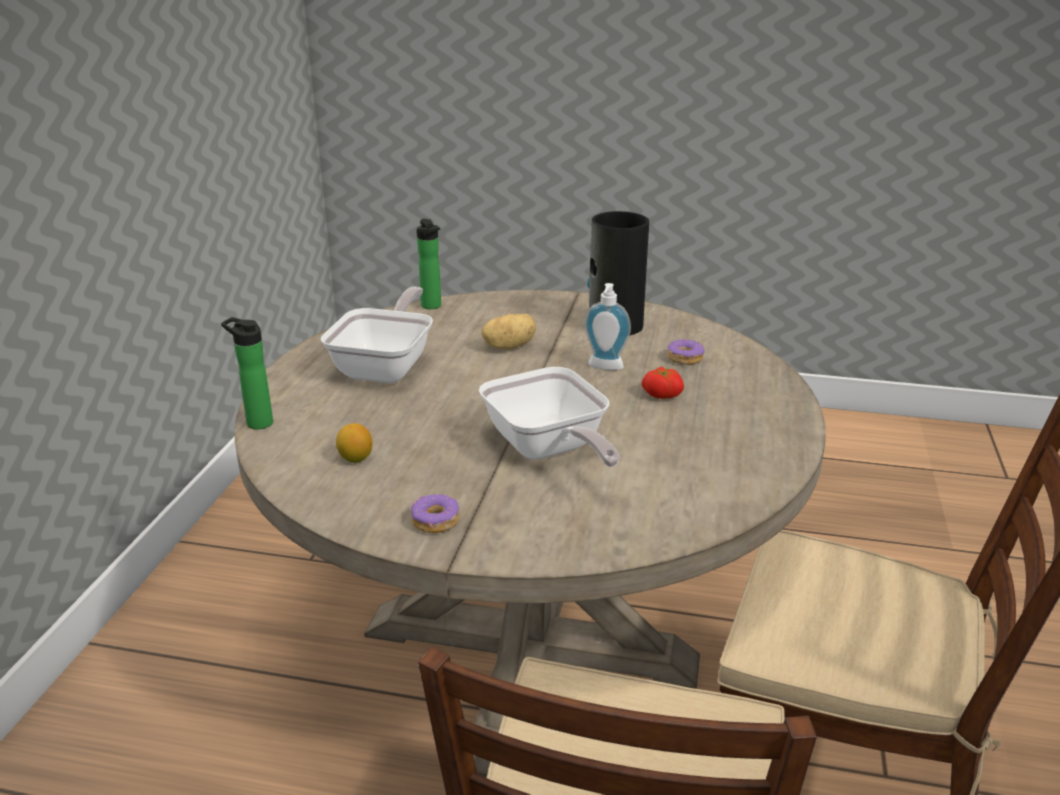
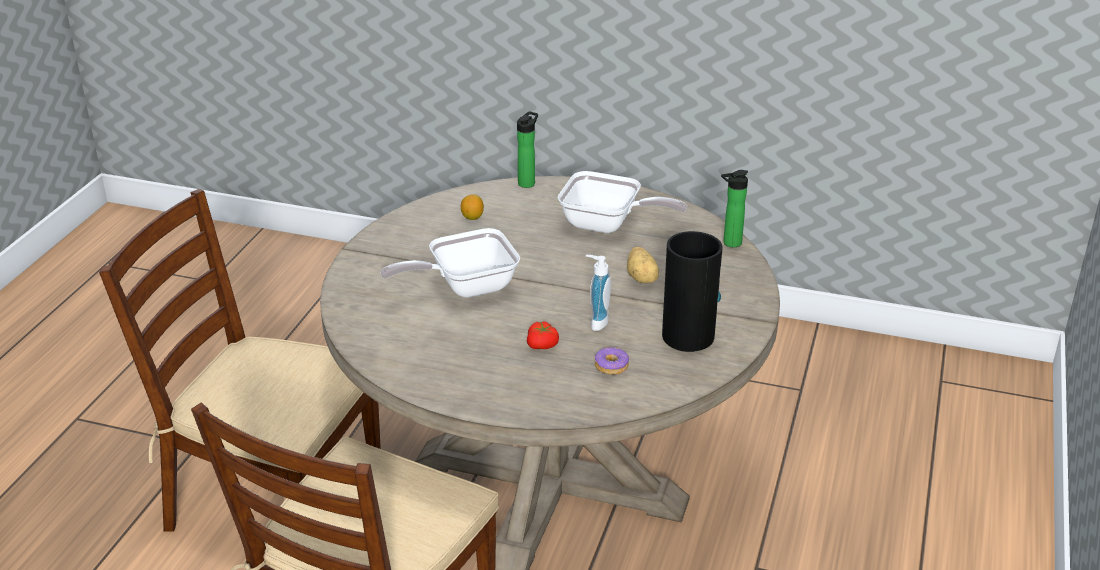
camera: 95 degrees right, 5 degrees up
donut [411,495,460,533] -> none

